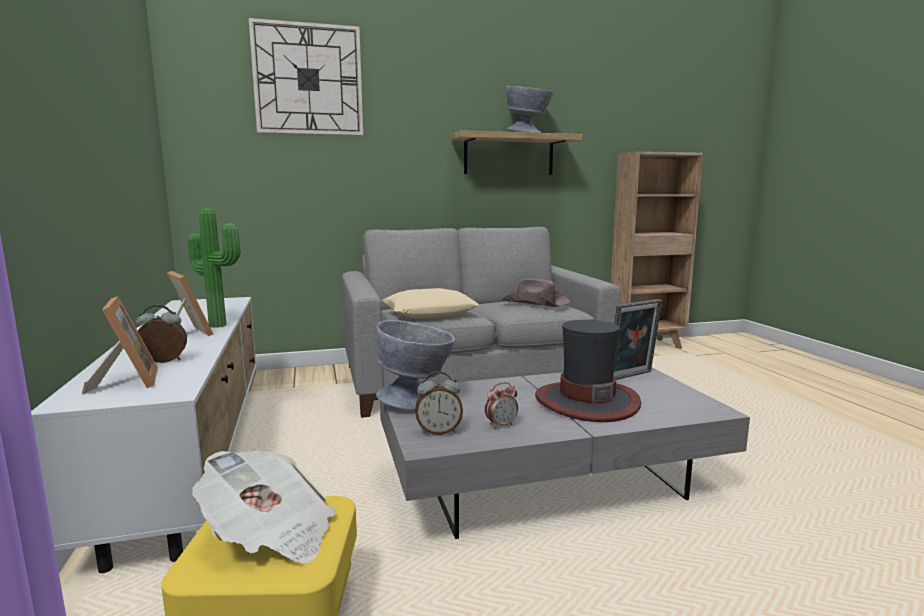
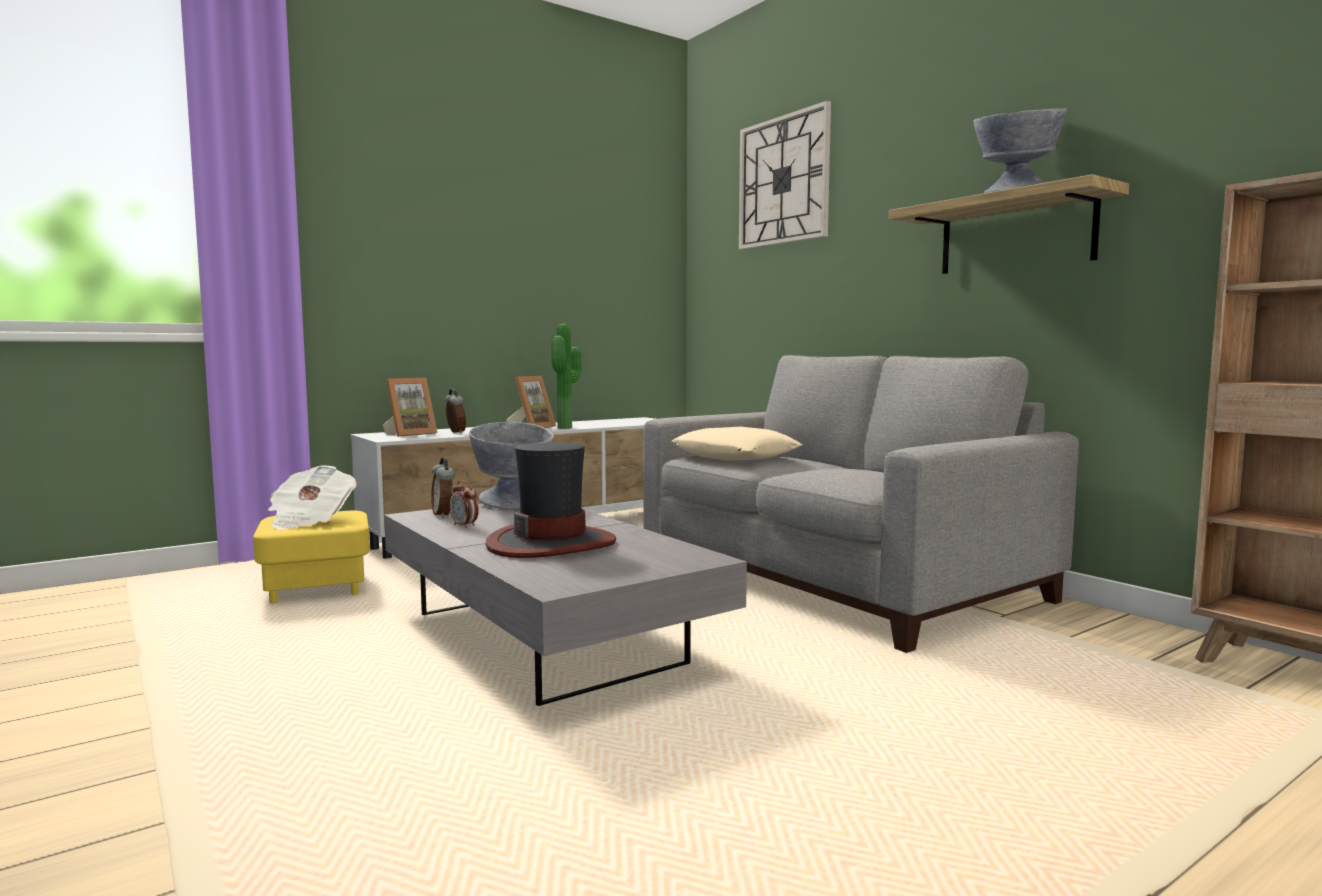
camera: 70 degrees right, 5 degrees down
brown hat [501,279,570,307] -> none
picture frame [613,299,662,380] -> none

